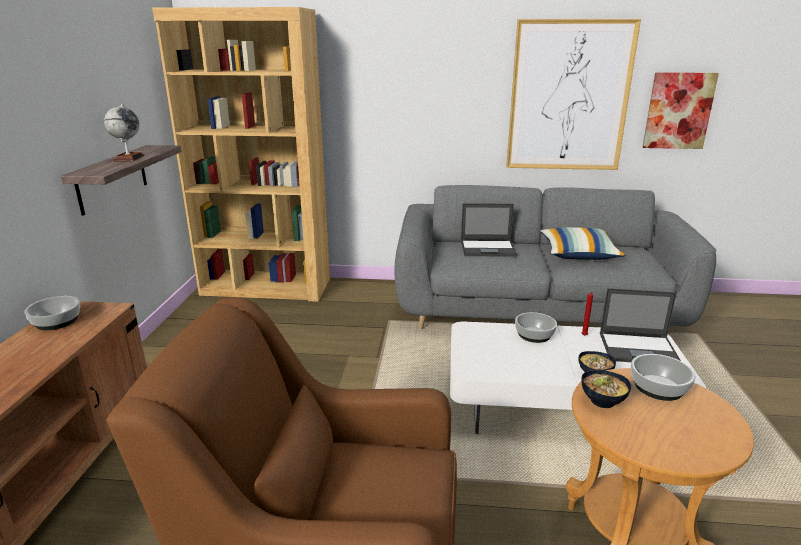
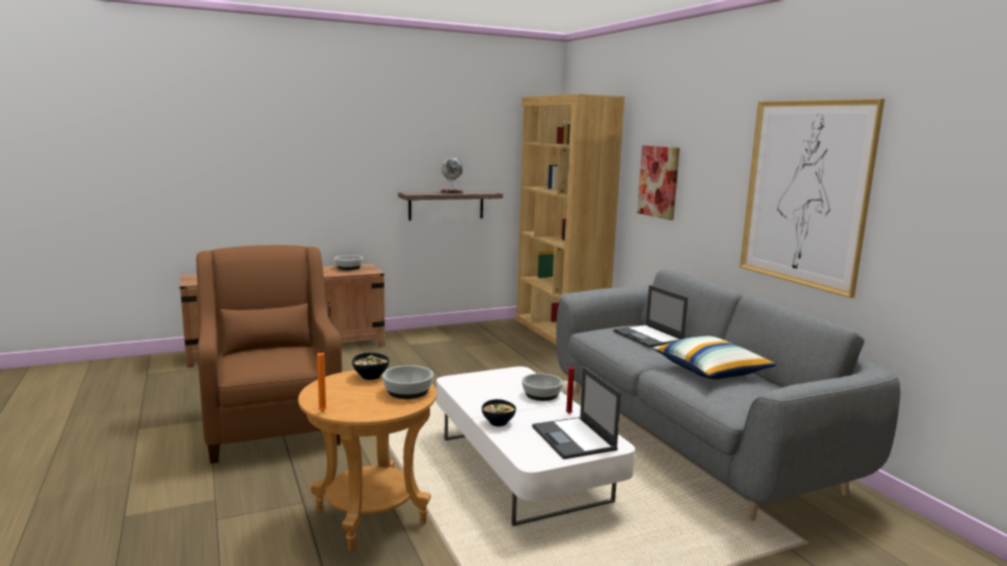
camera: 60 degrees right, 10 degrees down
picture [643,72,719,149] -> picture moved to [637,145,680,220]
none -> orange candle [313,348,327,412]

